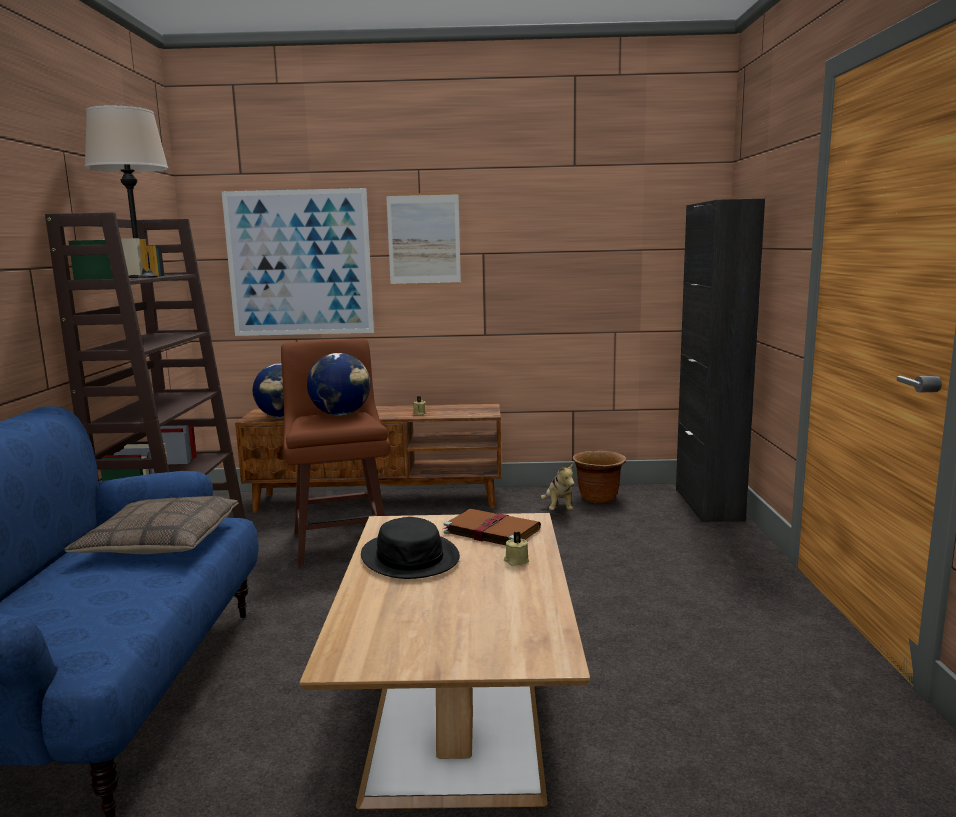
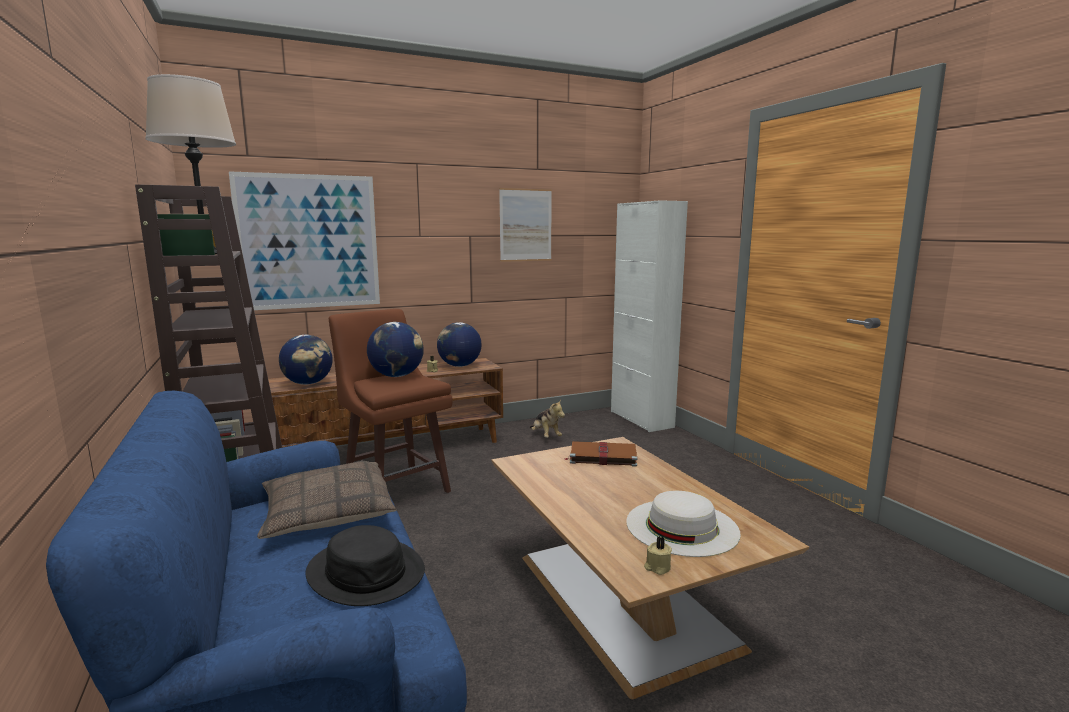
camera: 25 degrees left, 0 degrees up
black hat [361,517,460,579] -> black hat moved to [305,525,425,606]
picture [386,192,461,286] -> picture moved to [499,188,552,262]
beige candle [504,531,529,565] -> beige candle moved to [644,537,672,575]
brown planter [572,451,627,504] -> none
black cabinet [676,199,765,522] -> white cabinet [611,200,688,432]
none -> globe [437,322,481,367]
none -> white hat [626,491,741,557]

